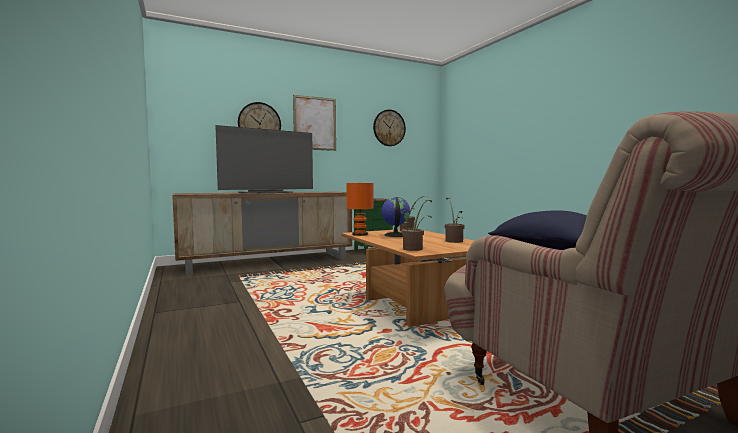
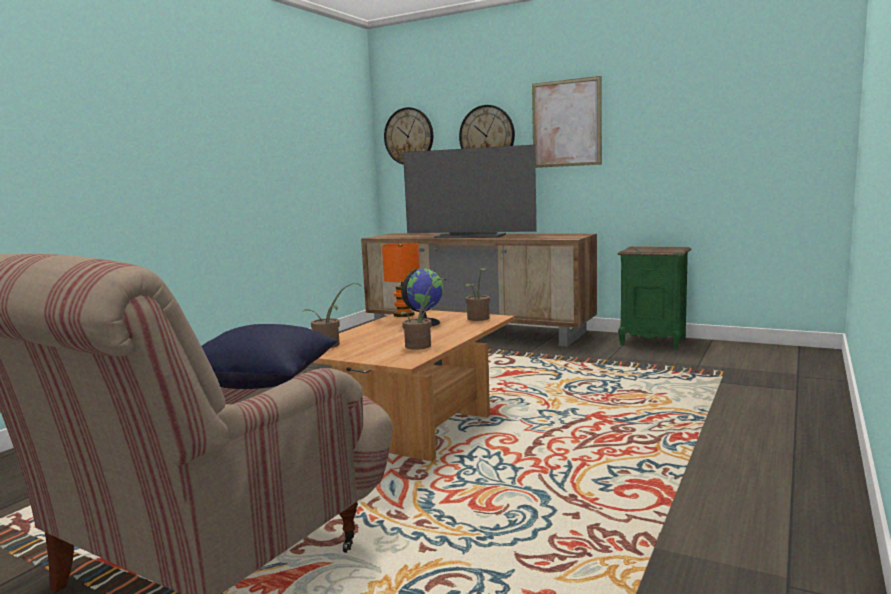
camera: 55 degrees right, 5 degrees up
wall clock [373,109,406,146] -> wall clock moved to [384,107,433,165]

